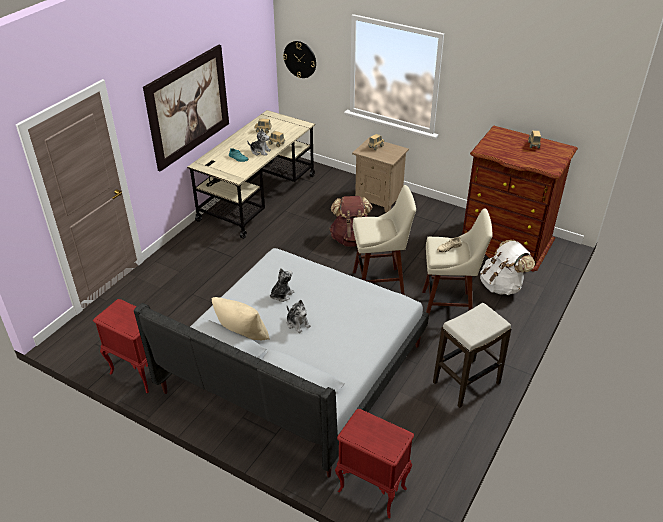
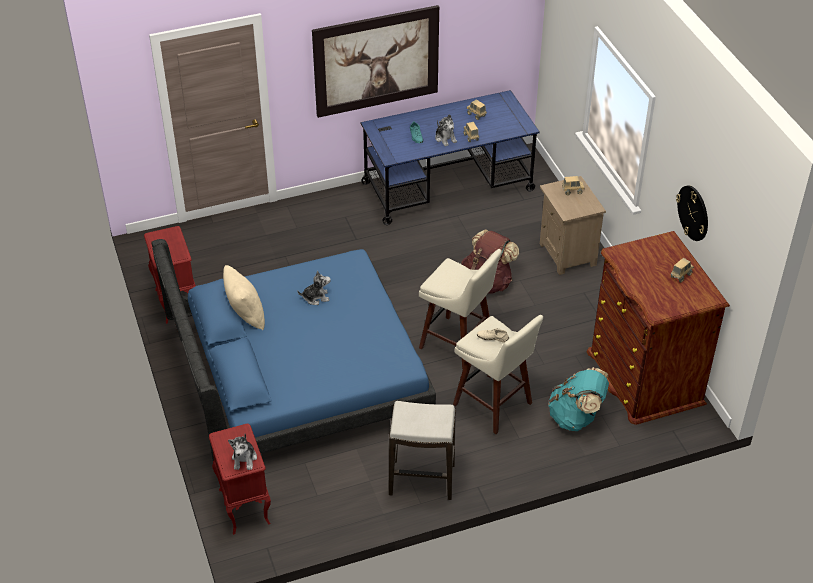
camera: 40 degrees right, 5 degrees up
grey bed [134,248,429,477] -> blue bed [151,239,436,461]
beige desk [187,110,315,239] -> blue desk [361,90,540,225]
wall clock [283,41,316,78] -> wall clock moved to [676,185,708,241]
plush toy [287,300,311,333] -> plush toy moved to [228,434,257,470]
white backpack [480,240,535,295] -> turquoise backpack [548,367,609,431]

